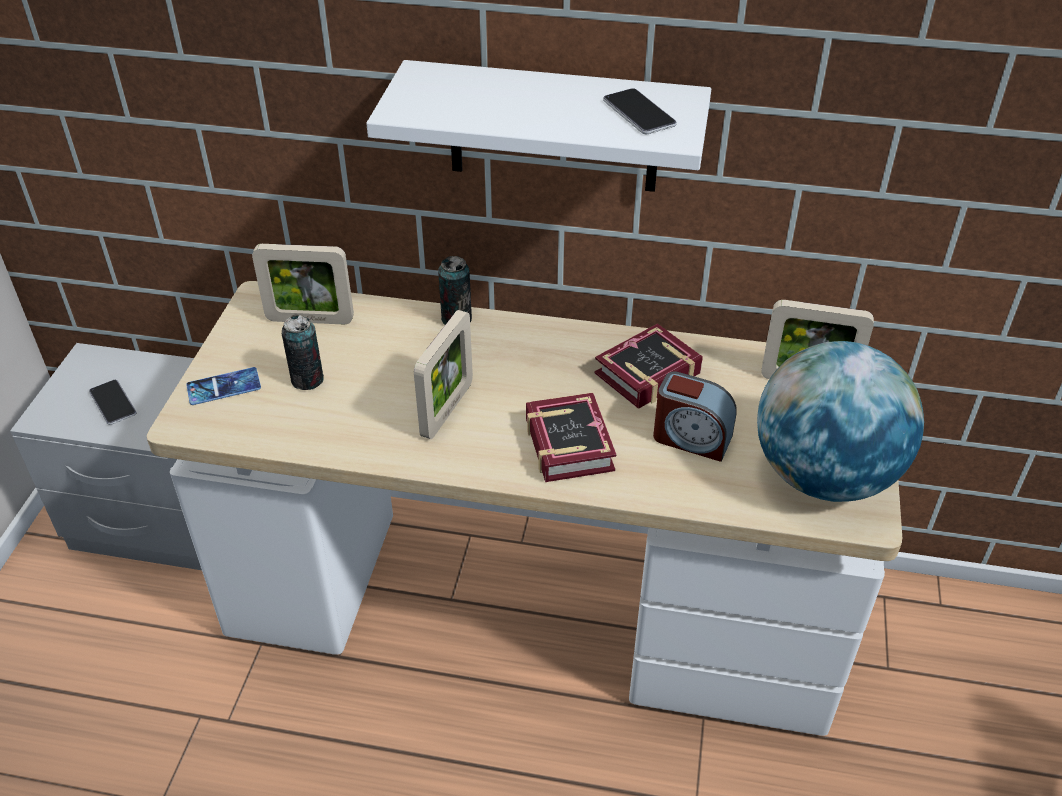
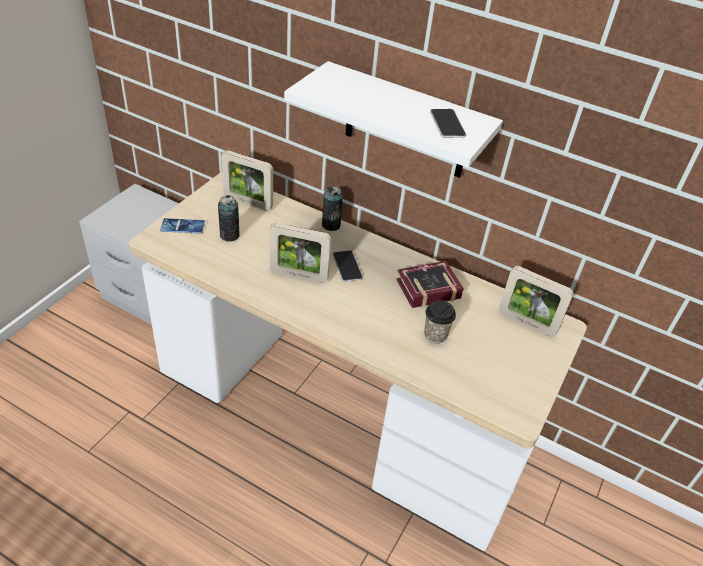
camera: 15 degrees right, 0 degrees up
phone [89,380,137,425] -> phone moved to [332,250,363,282]
picture frame [414,310,473,439] -> picture frame turned 60 degrees clockwise [270,223,331,283]
book [526,393,616,482] -> none
alarm clock [653,372,737,462] -> cup [424,300,456,343]
globe [757,341,924,502] -> none

